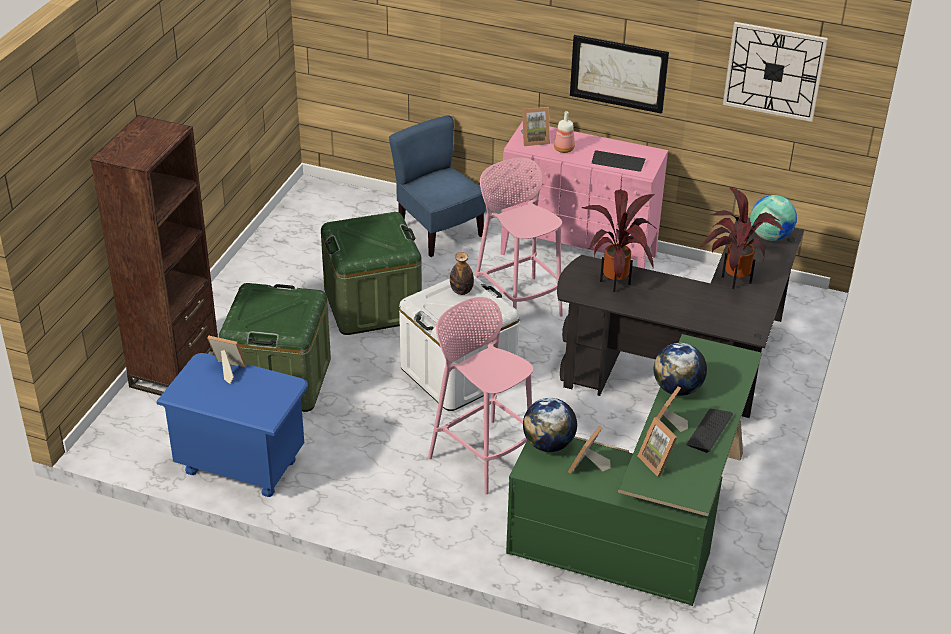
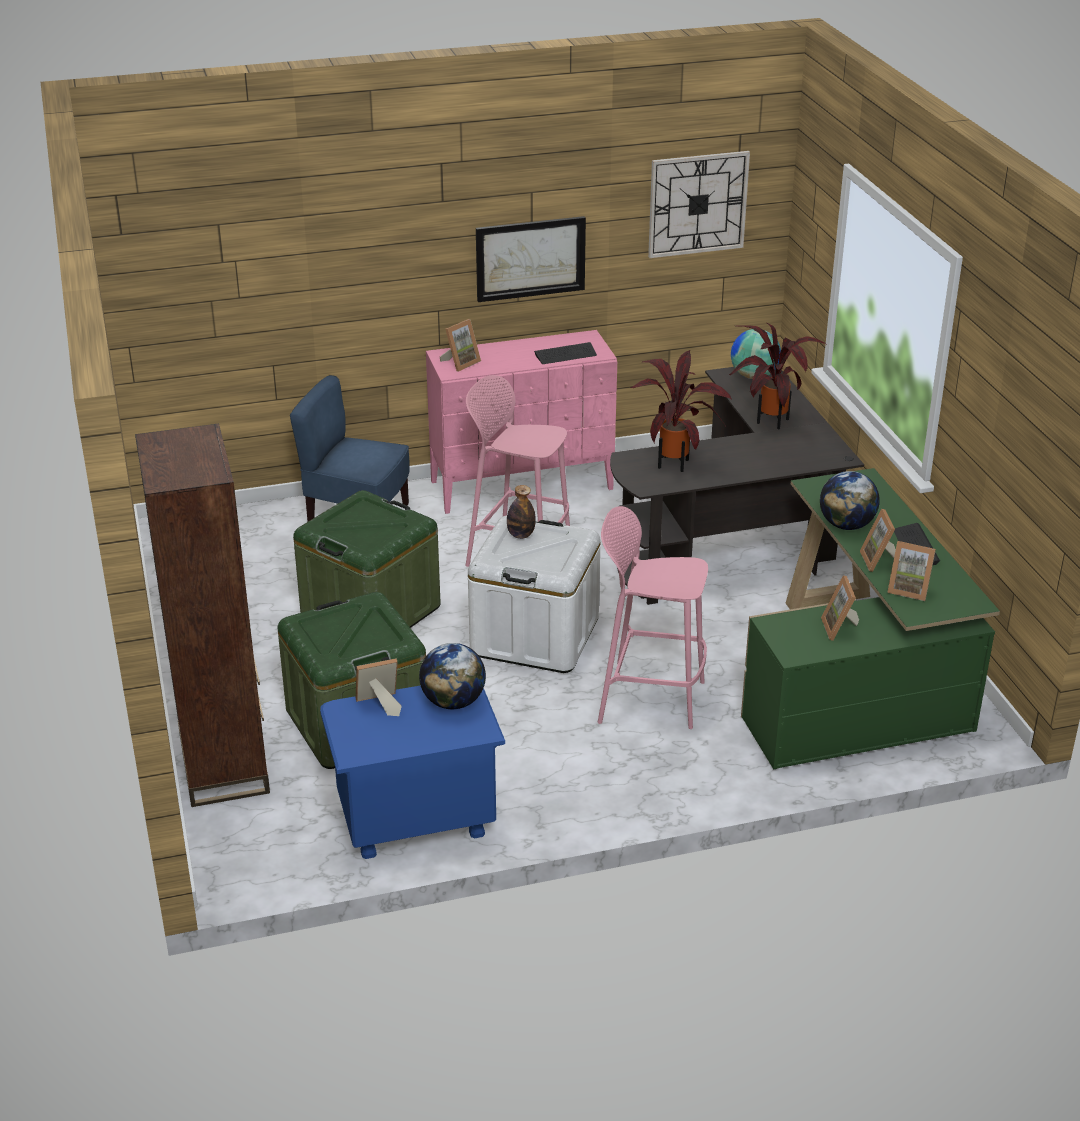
camera: 35 degrees left, 5 degrees down
globe [523,398,577,452] -> globe moved to [419,643,486,709]
bottle [554,111,575,153] -> none

